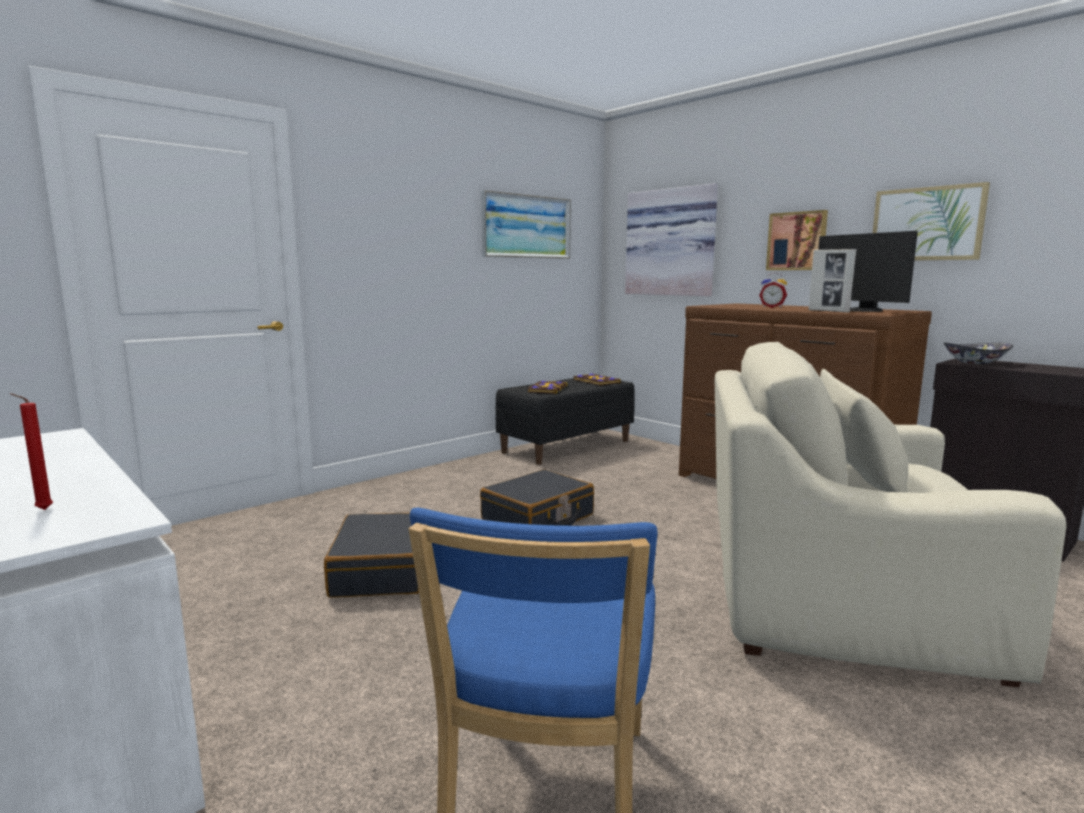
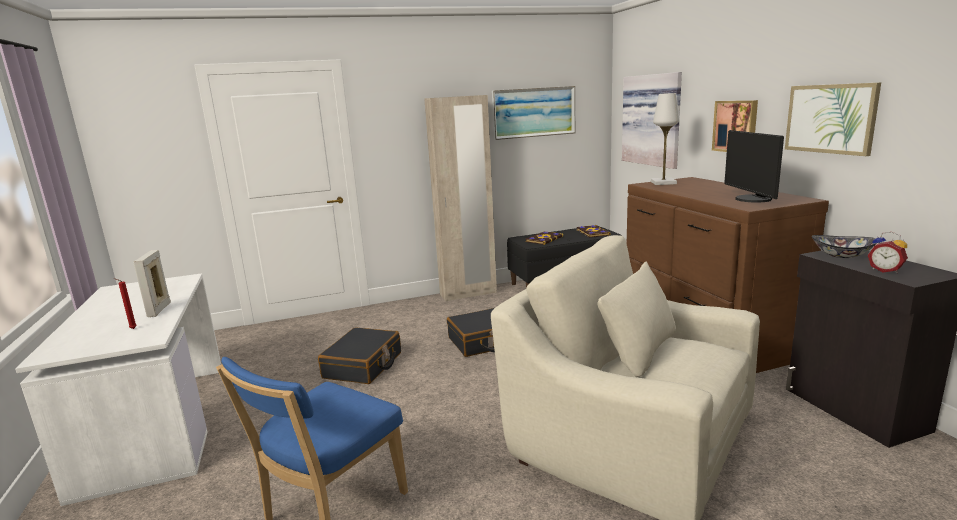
camera: 25 degrees right, 5 degrees up
alarm clock [759,273,787,308] -> alarm clock moved to [868,232,908,273]
picture frame [809,249,857,313] -> picture frame moved to [133,250,171,317]
none -> beige wardrobe [424,95,497,301]
none -> white table lamp [651,93,680,185]

